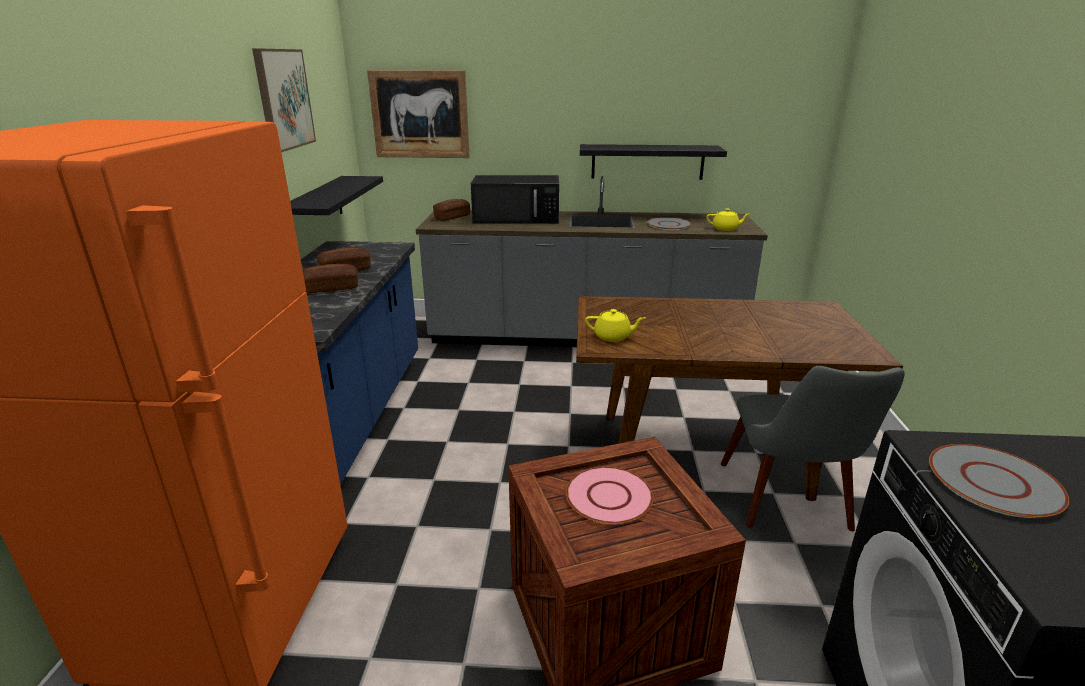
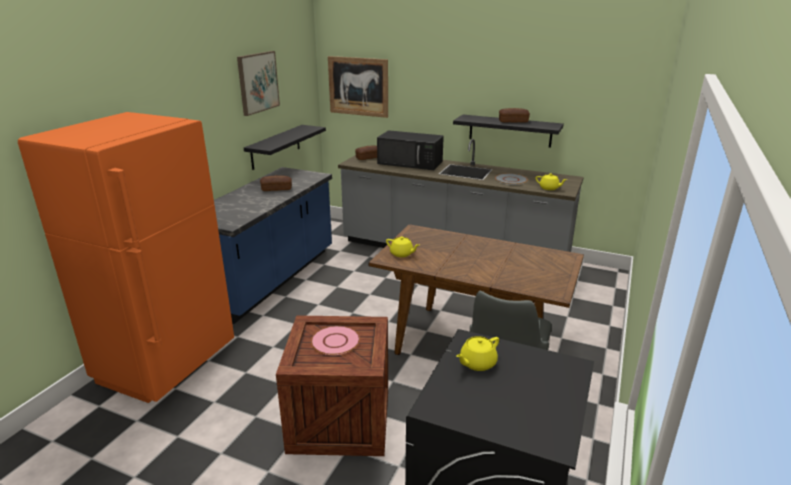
camera: 20 degrees right, 0 degrees up
bread [303,264,358,293] -> bread moved to [499,108,530,123]
grey plate [929,444,1069,518] -> yellow teapot [456,336,499,371]

